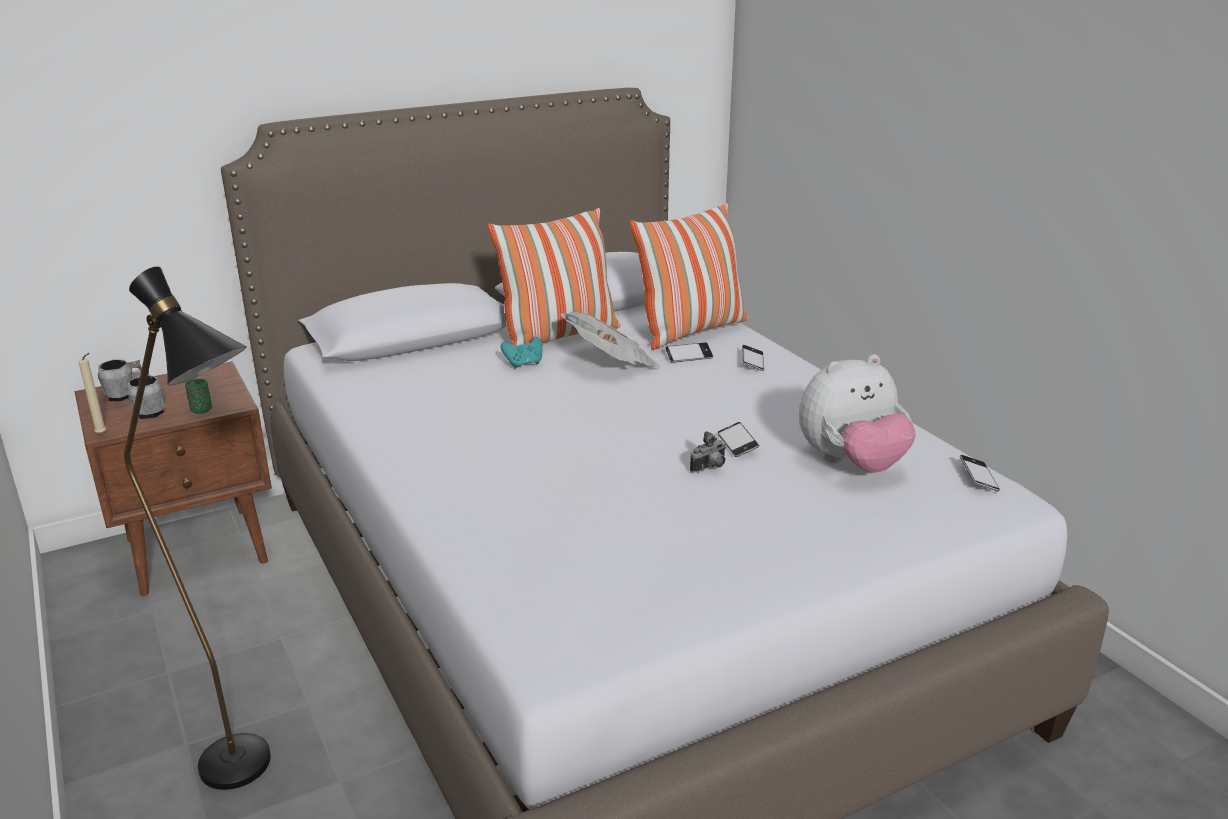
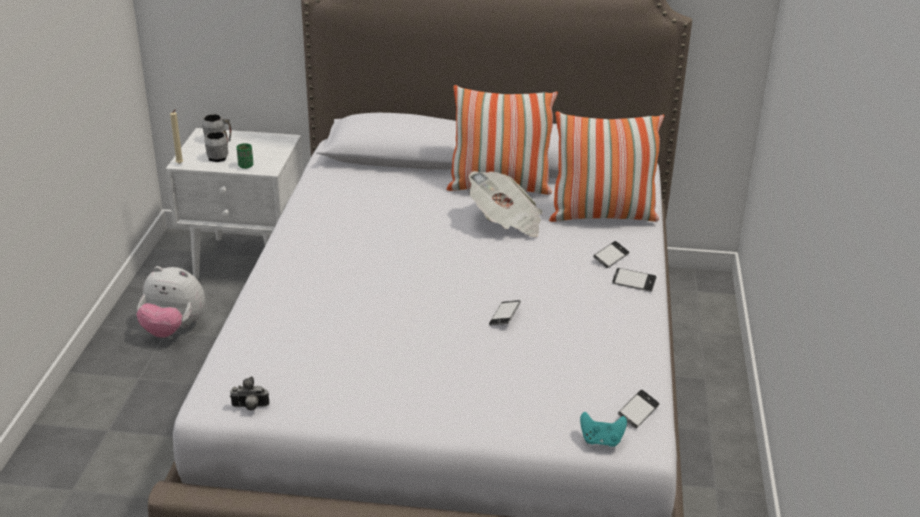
camera: 35 degrees right, 5 degrees up
brown nightstand [74,361,272,596] -> white nightstand [166,128,303,279]
black floor lamp [124,266,271,790] -> none
turquoise game controller [500,336,542,368] -> turquoise game controller moved to [580,412,627,447]
phone [665,342,713,363] -> phone moved to [612,268,656,292]
camera [690,431,726,473] -> camera moved to [230,376,269,410]
plush toy [798,355,916,473] -> plush toy moved to [136,266,205,338]

